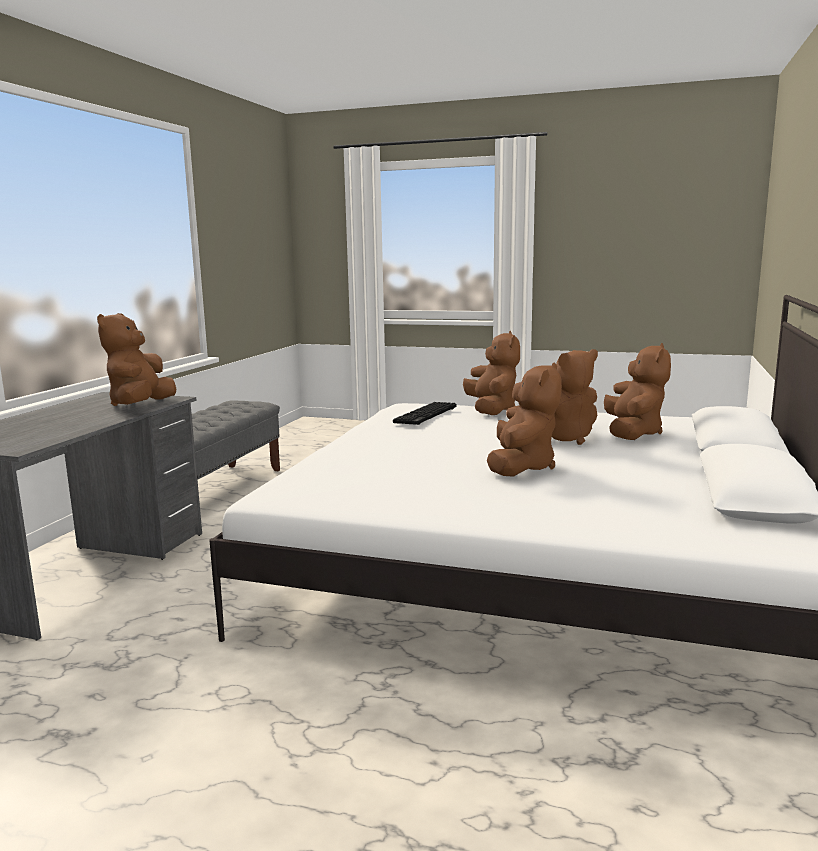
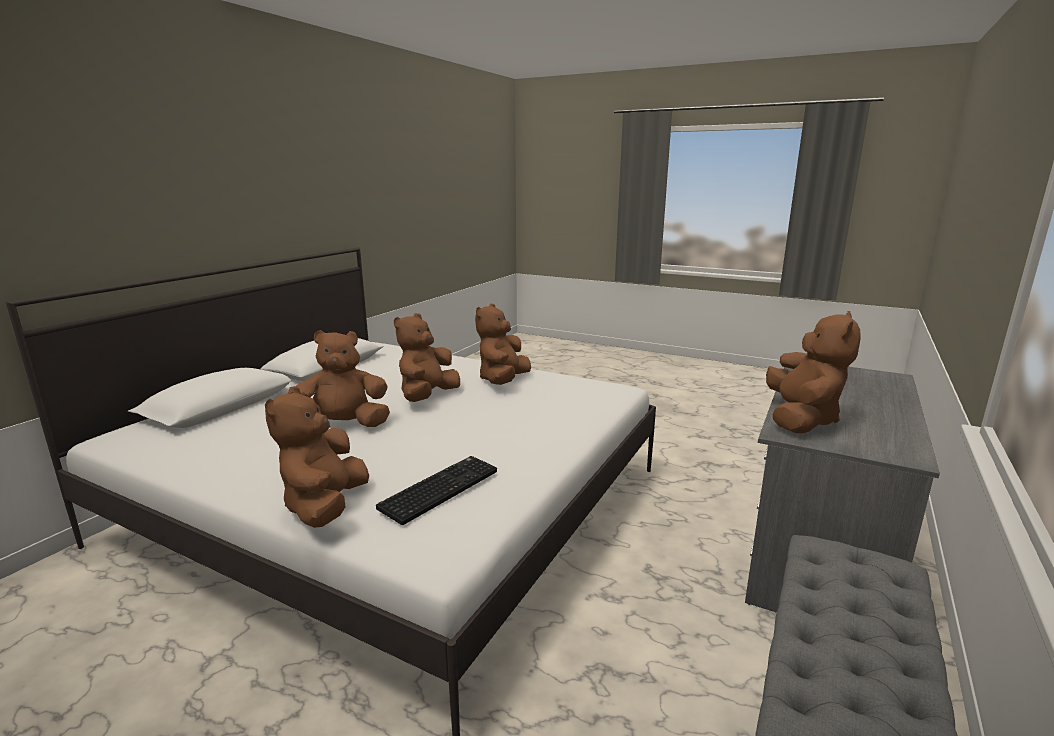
camera: 170 degrees left, 5 degrees up
brown plush toy [604,343,671,440] -> brown plush toy moved to [475,304,531,385]

